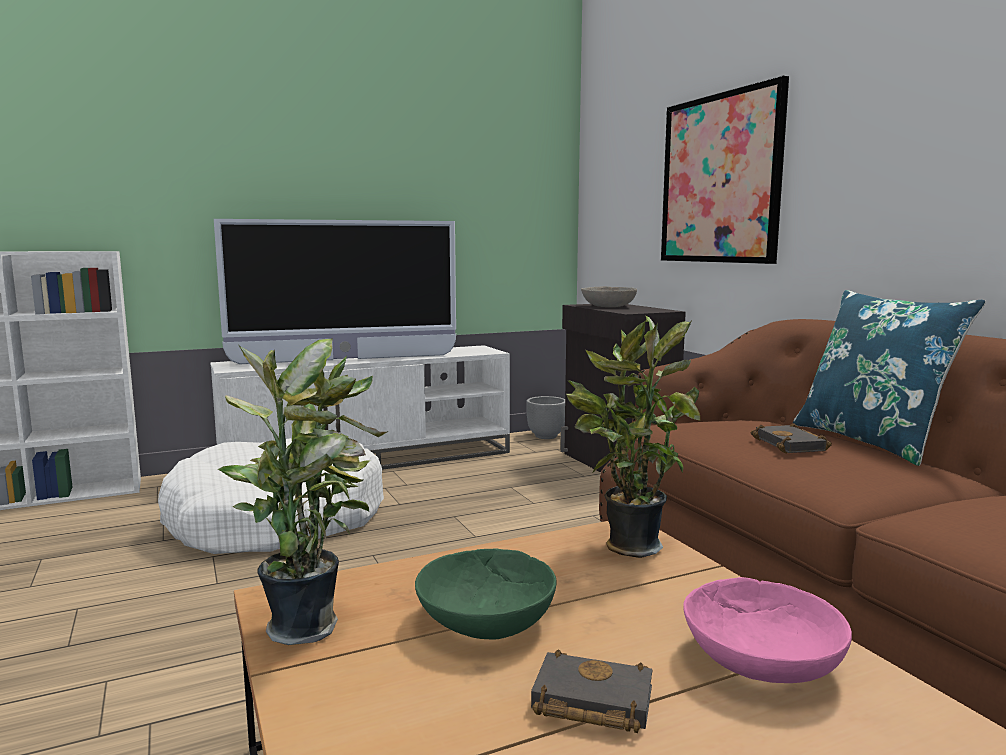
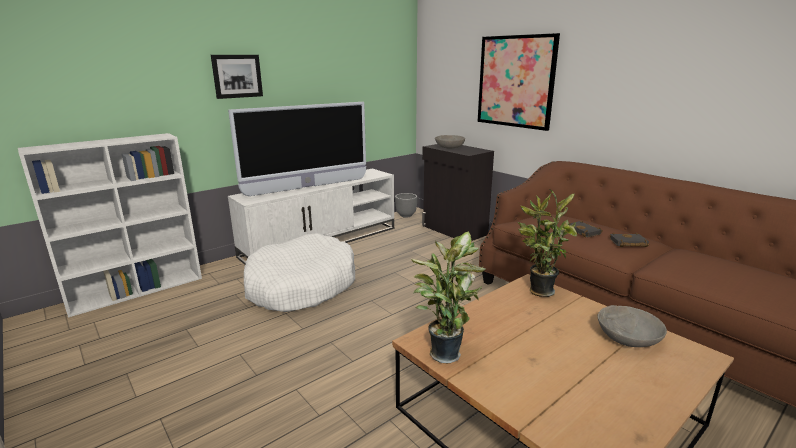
camera: 15 degrees left, 10 degrees up
green bowl [415,549,557,639] -> none
black book [531,649,653,733] -> black book moved to [609,233,649,247]
pink bowl [683,577,852,683] -> grey bowl [597,305,667,347]
blue pillow [793,290,986,466] -> none
none -> picture [211,55,263,99]

